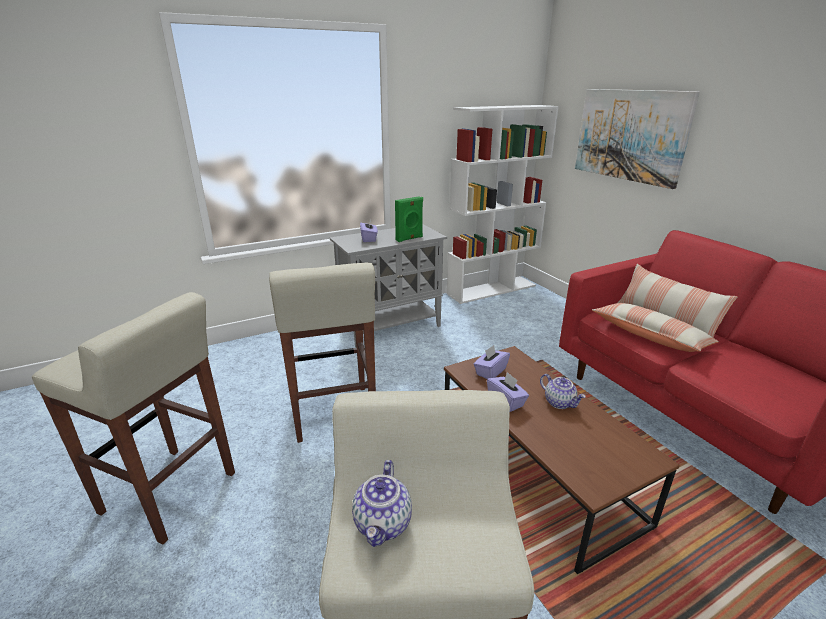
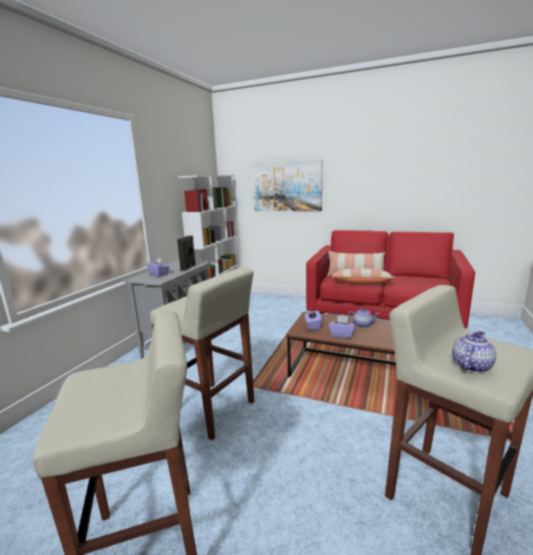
camera: 40 degrees left, 10 degrees down
teapot [352,460,412,547] -> teapot turned 105 degrees counterclockwise [452,331,496,372]
green speaker [395,196,423,242] -> black speaker [177,235,196,271]

